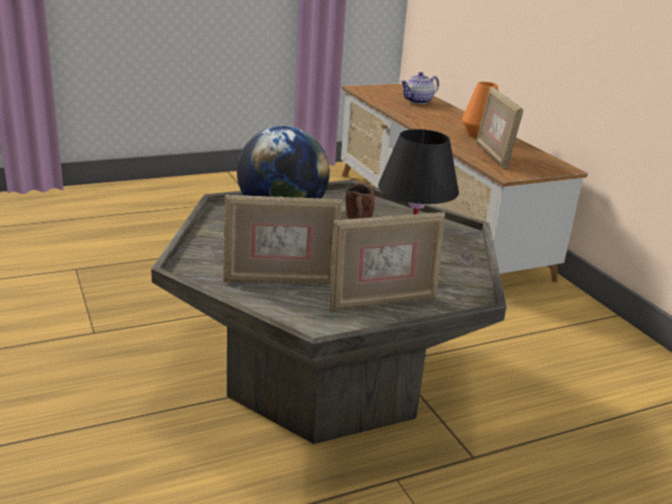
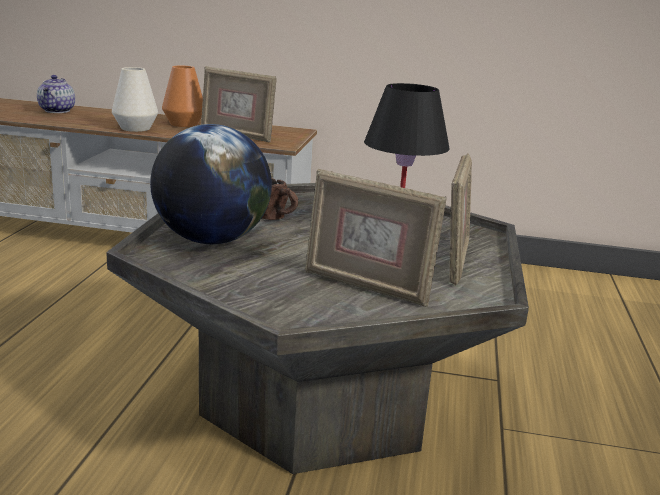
camera: 55 degrees left, 5 degrees down
picture frame [223,195,342,284] -> picture frame turned 90 degrees clockwise [305,169,446,307]
none -> white vase [112,67,158,132]

